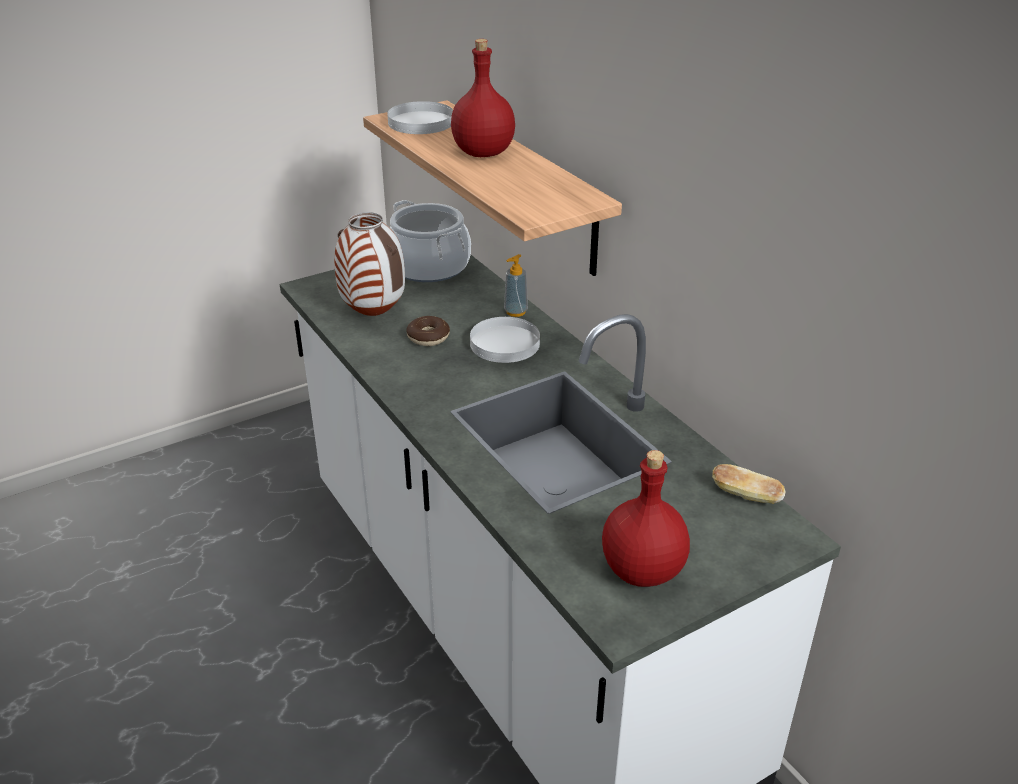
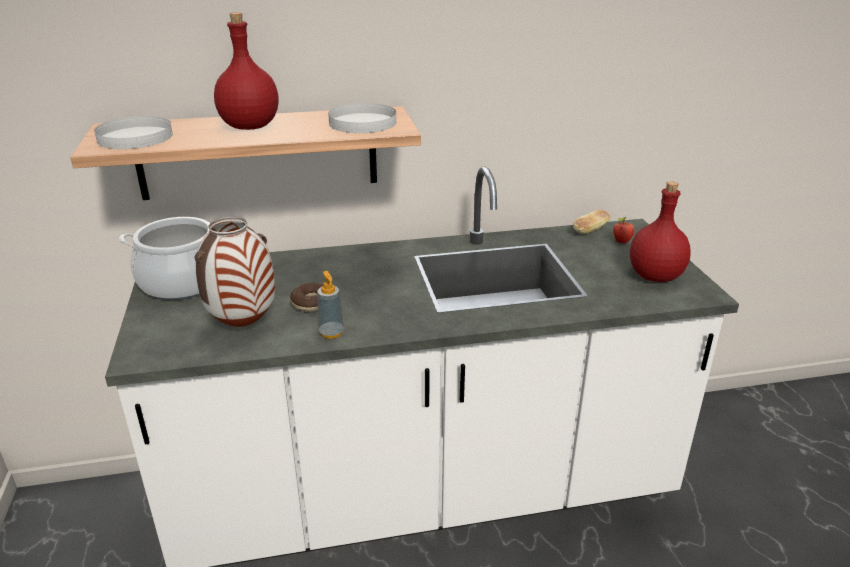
camera: 70 degrees left, 5 degrees down
white plate [470,317,540,363] -> white plate moved to [328,103,396,133]
soap dispenser [504,254,528,317] -> soap dispenser moved to [317,271,344,339]
none -> apple [613,217,635,244]

